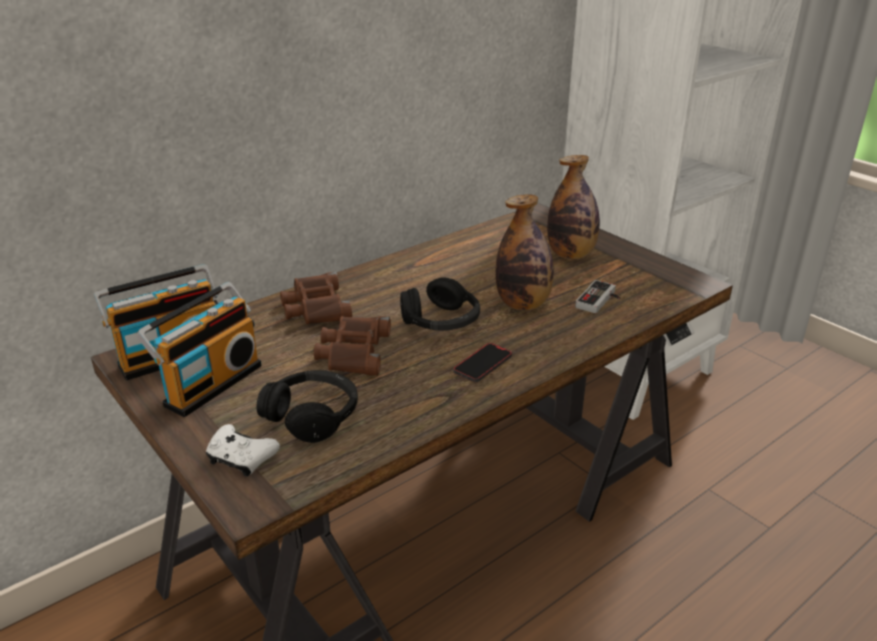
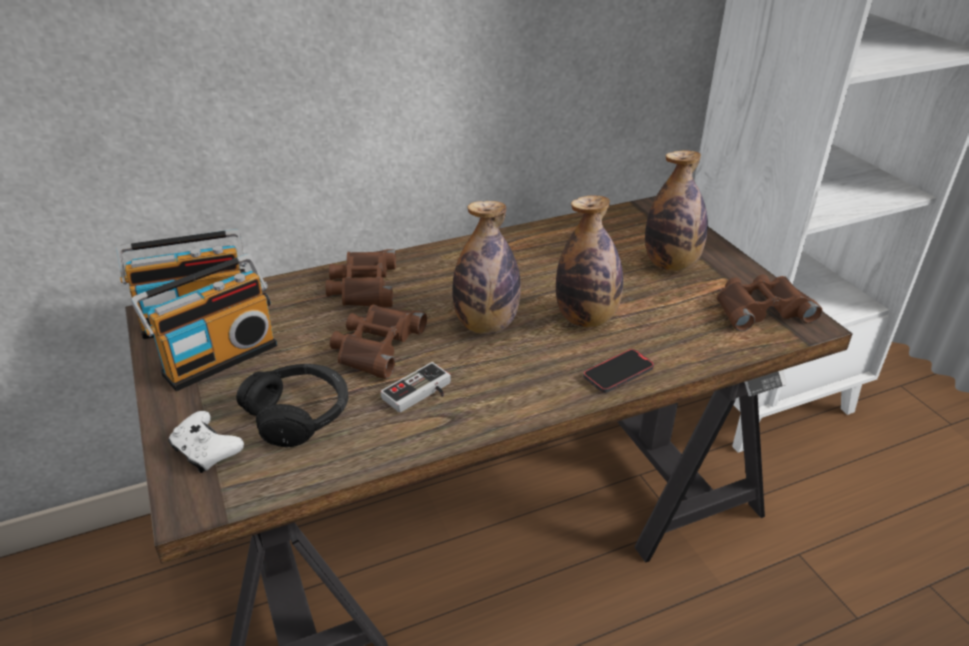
camera: 15 degrees right, 5 degrees up
black headphones [400,277,480,331] -> bottle [452,201,521,334]
phone [453,343,512,382] -> phone moved to [583,349,654,393]
game controller [575,280,620,313] -> game controller moved to [380,362,451,413]
none -> brown binoculars [717,274,823,331]

